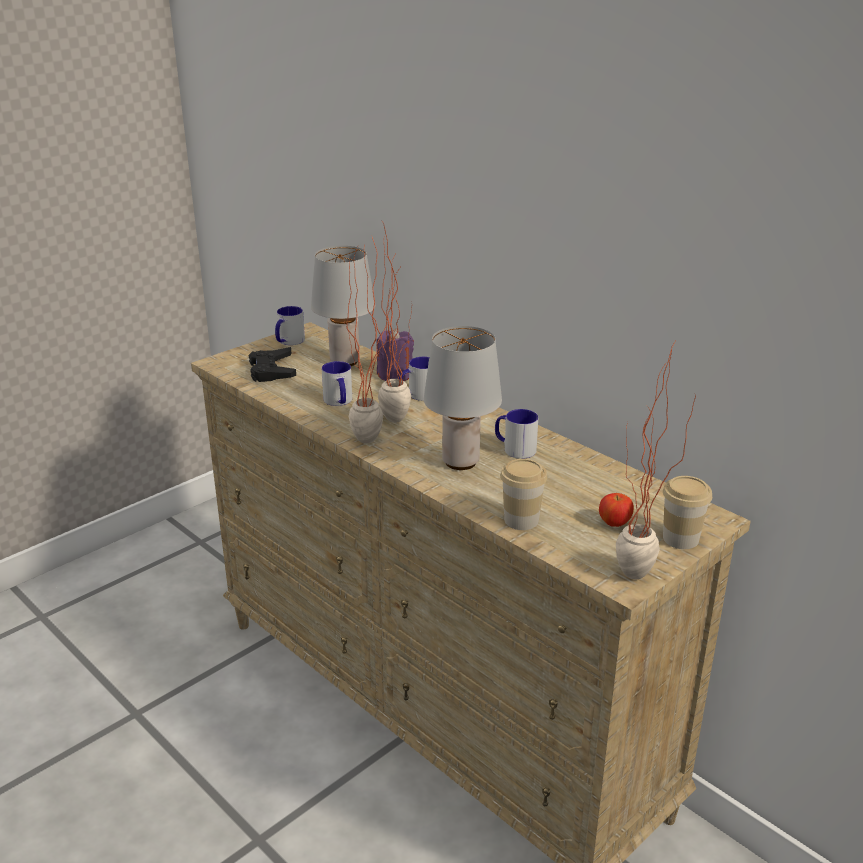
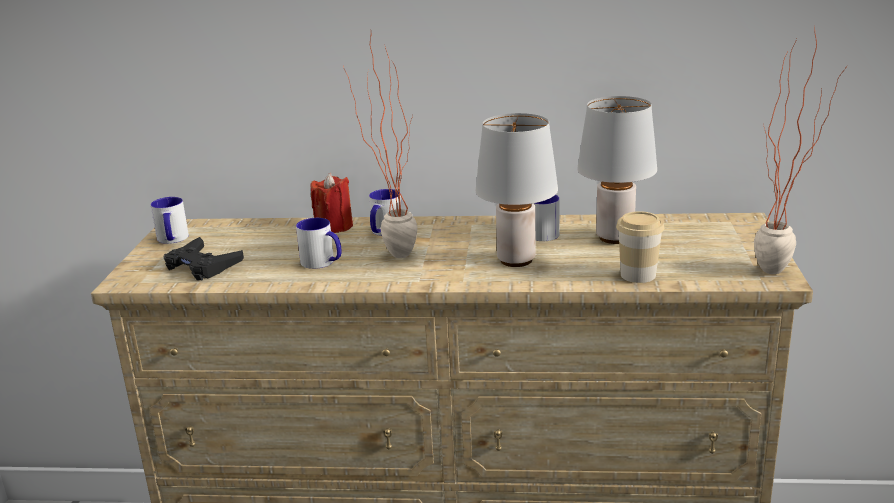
camera: 40 degrees left, 5 degrees down
grey table lamp [311,246,375,366] -> grey table lamp moved to [577,96,657,244]
potted plant [344,237,402,444] -> none
purple candle [376,328,414,381] -> red candle [311,173,353,233]
apple [599,493,634,527] -> none
cup [663,476,712,549] -> none

